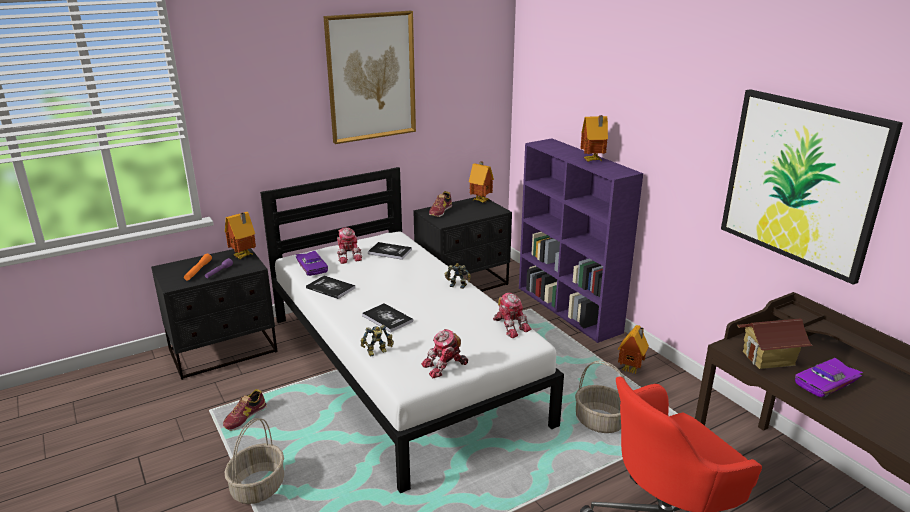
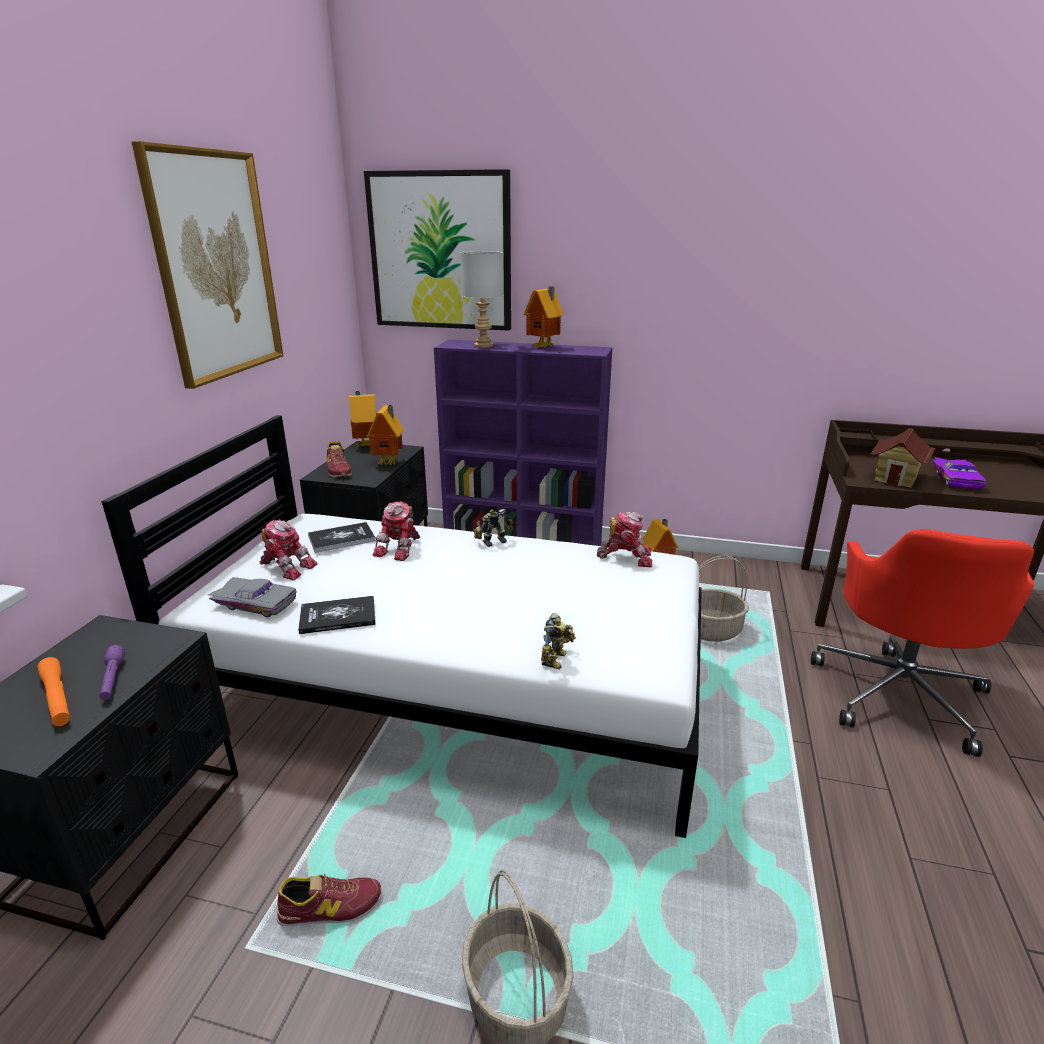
camera: 45 degrees left, 0 degrees up
shoe [223,389,267,431] -> shoe turned 90 degrees counterclockwise [276,874,381,926]
toy house [225,212,256,259] -> toy house moved to [367,405,404,465]
purple toy car [295,251,328,276] -> grey toy car [208,577,296,617]
book [362,303,413,332] -> none
toy robot [421,329,468,378] -> toy robot moved to [373,502,421,561]
picture [721,89,903,285] -> picture moved to [364,169,511,331]
none -> grey table lamp [460,251,503,348]

